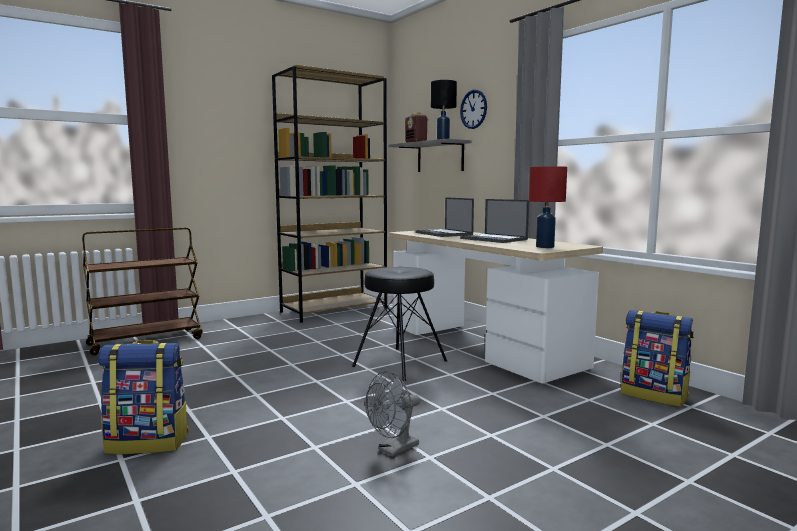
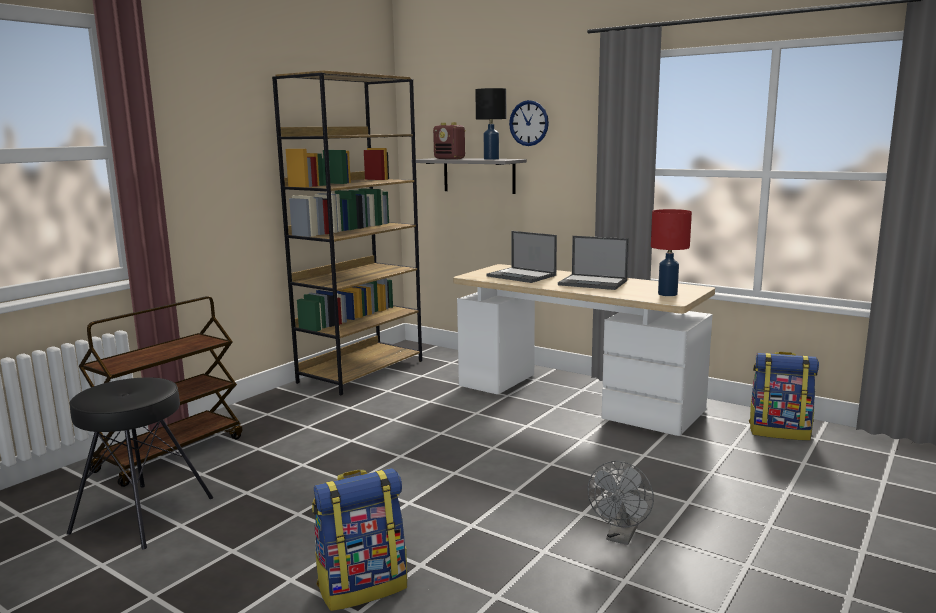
camera: 20 degrees left, 5 degrees up
black stool [352,267,447,381] -> black stool moved to [67,378,213,549]

